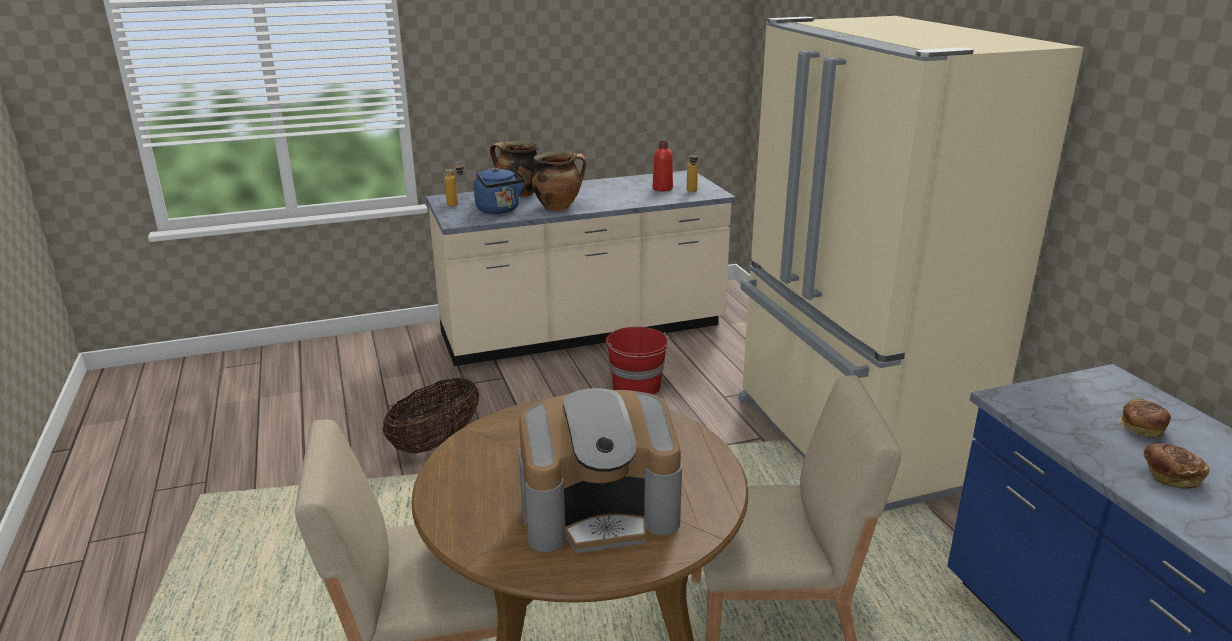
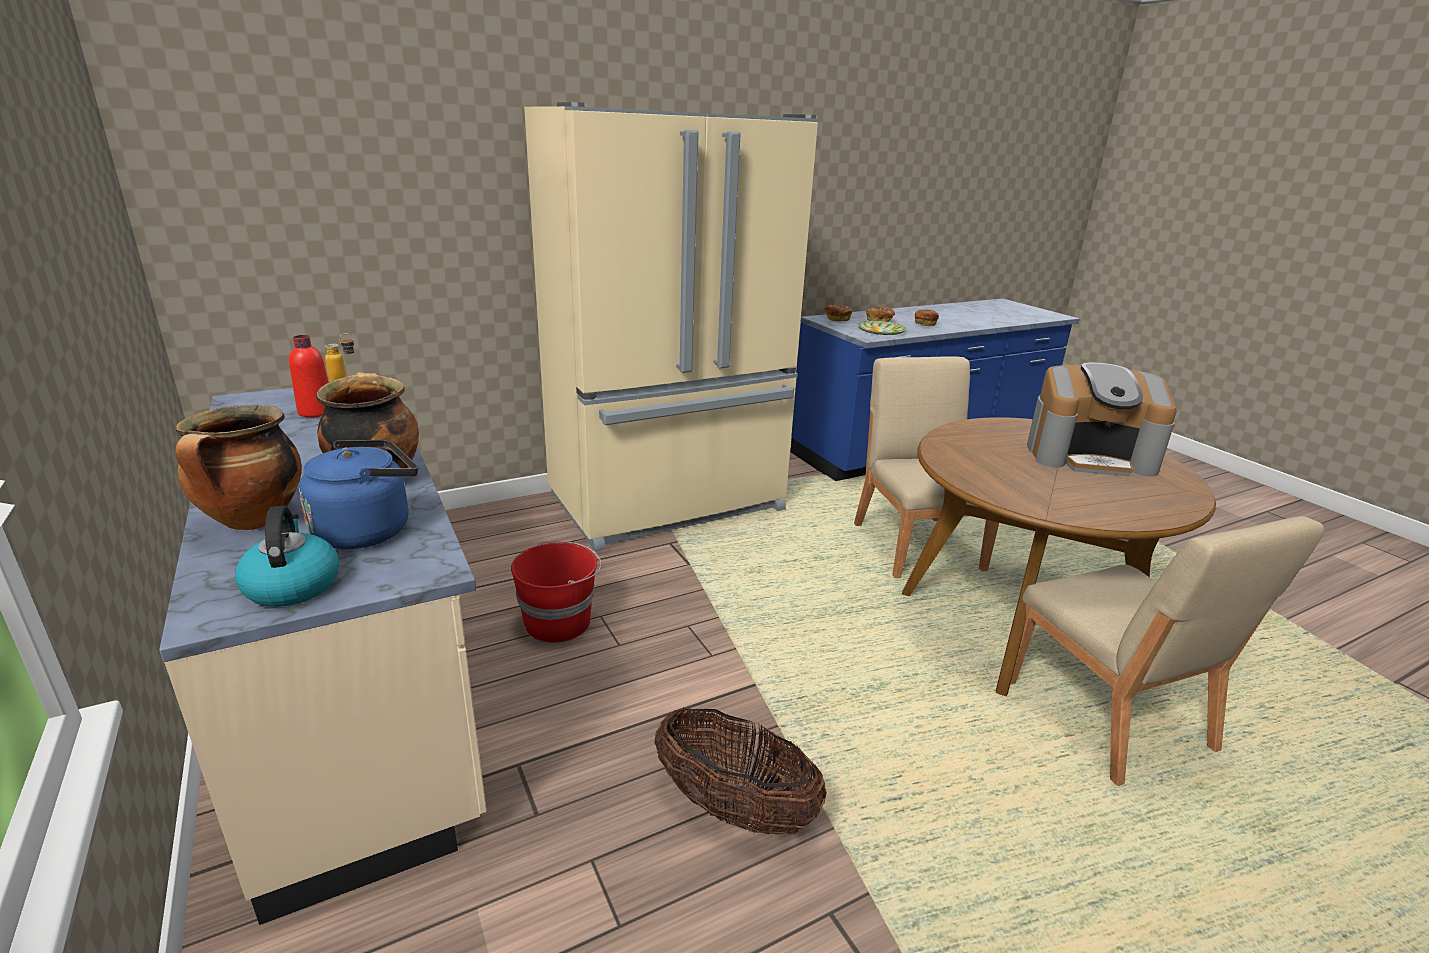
camera: 100 degrees left, 0 degrees up
bottle [445,161,464,207] -> kettle [235,505,339,607]
coffee machine [519,388,682,553] -> coffee machine turned 120 degrees clockwise [1027,362,1177,477]
none -> bread [824,304,852,321]
none -> plate [858,321,906,335]

